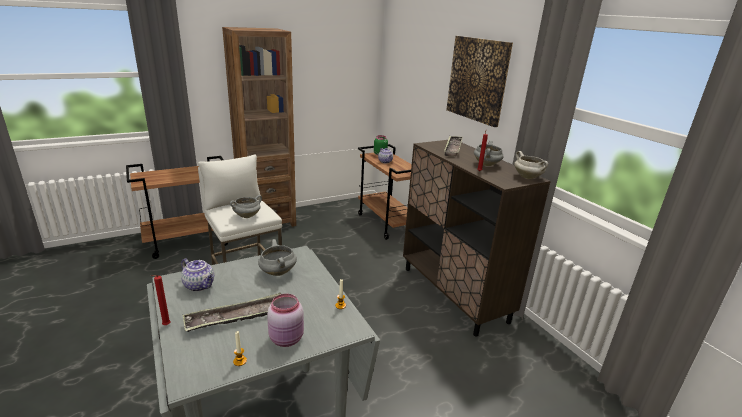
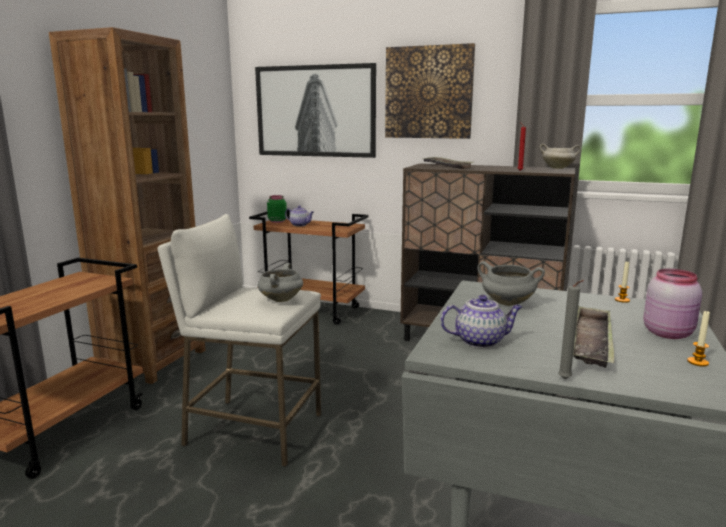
camera: 40 degrees left, 10 degrees down
red candle [151,275,171,325] -> grey candle [558,280,584,379]
grey cooking pot [474,140,503,166] -> none
none -> picture [255,63,376,158]

